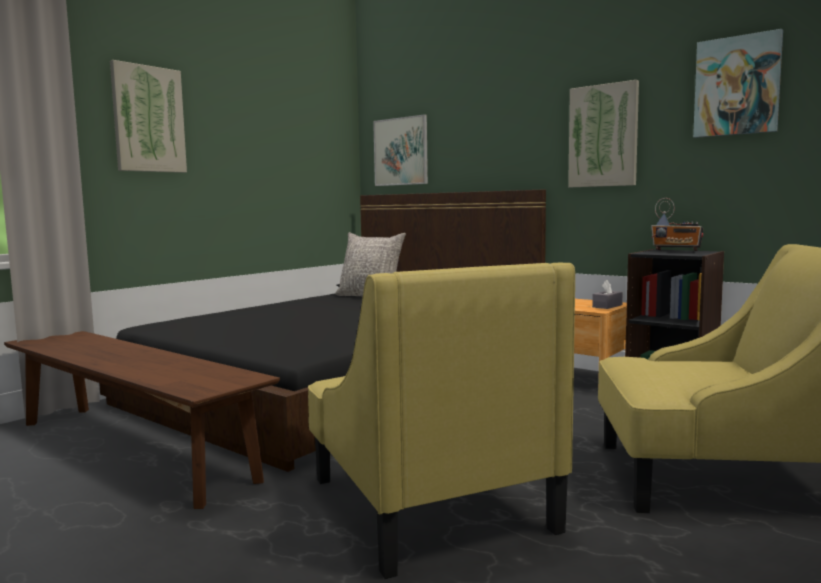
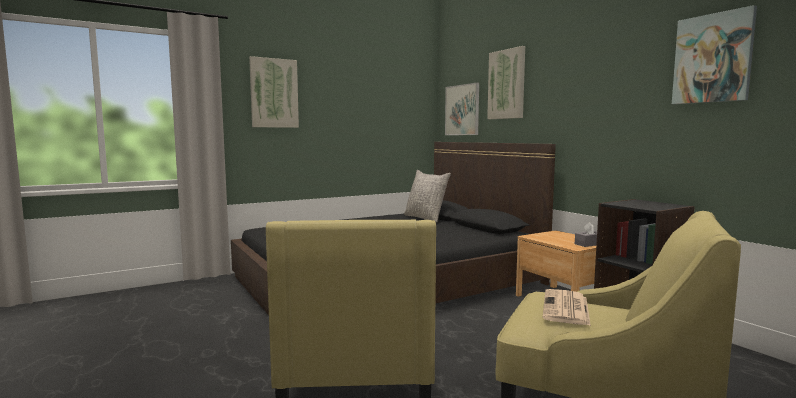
camera: 20 degrees right, 0 degrees up
brown bench [4,331,280,509] -> none
picture [568,80,639,187] -> picture moved to [487,46,525,119]
radio [651,198,703,251] -> none
none -> newspaper [542,289,591,326]

